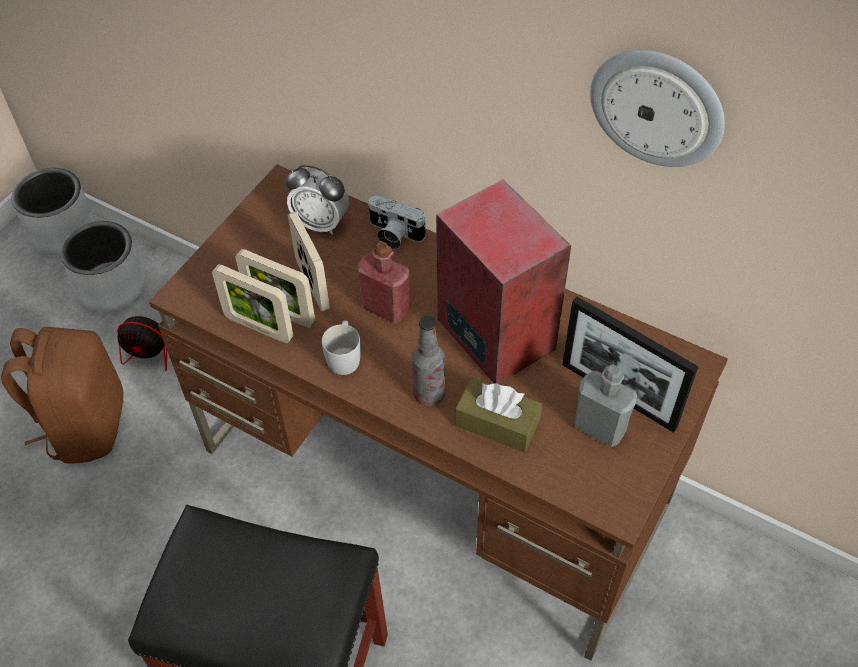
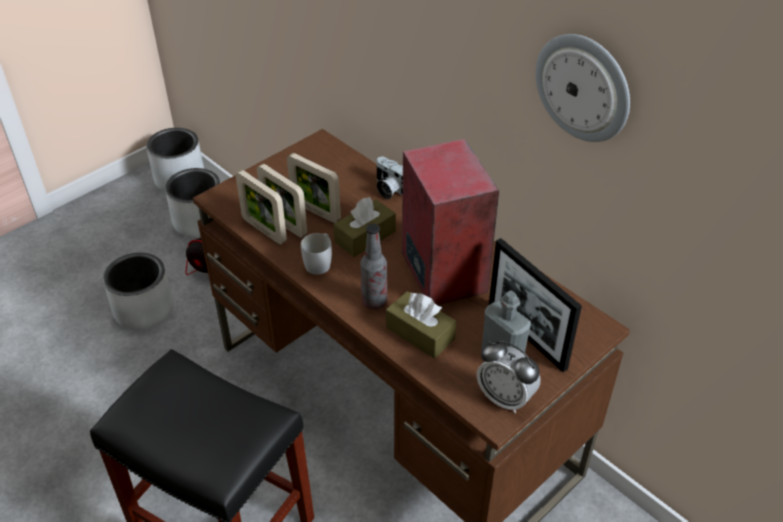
camera: 15 degrees right, 10 degrees down
brown backpack [1,326,124,463] -> grey planter [103,253,173,330]
alarm clock [286,165,349,235] -> alarm clock moved to [477,341,541,413]
picture frame [288,211,330,312] -> picture frame turned 135 degrees clockwise [287,153,341,223]
red bottle [357,241,410,324] -> brown tissue box [333,197,396,257]

